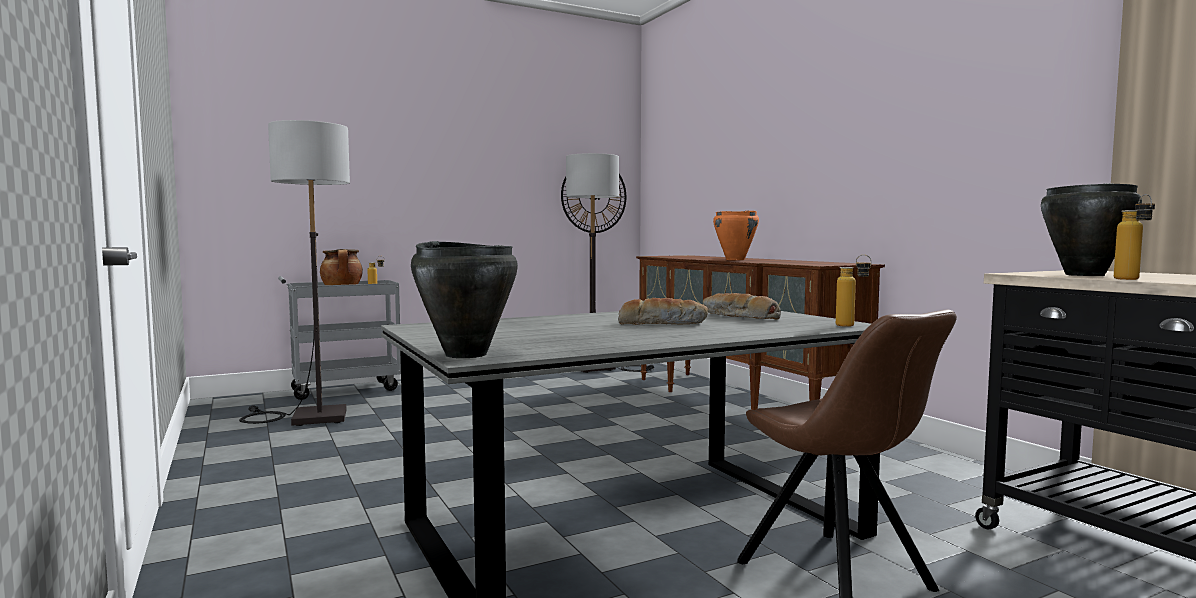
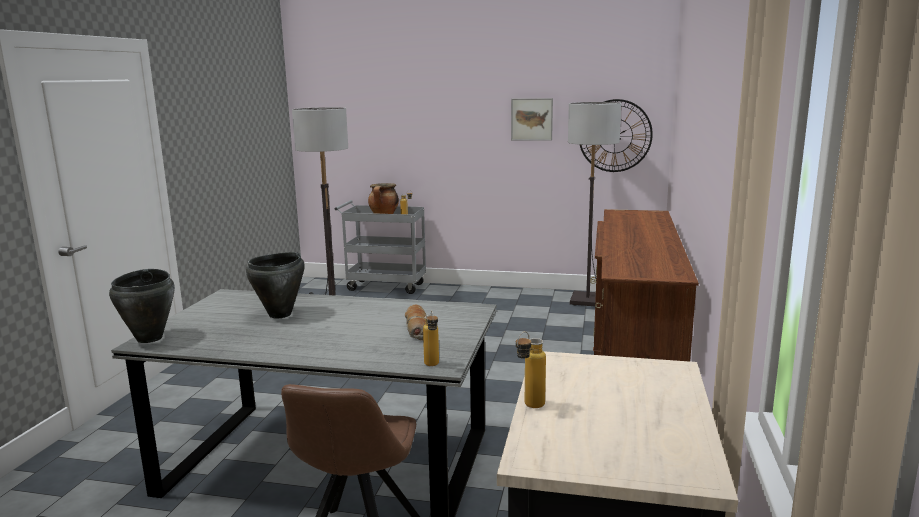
camera: 40 degrees right, 10 degrees up
bread [618,298,708,325] -> none
orange cooking pot [713,211,759,260] -> none
black cooking pot [1041,183,1142,276] -> black cooking pot moved to [246,252,305,318]
none -> picture [511,98,553,141]

